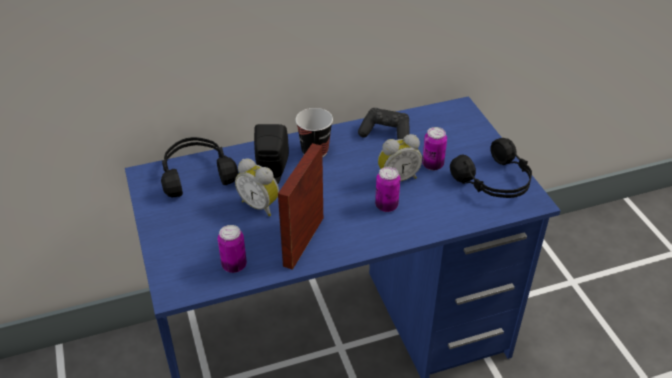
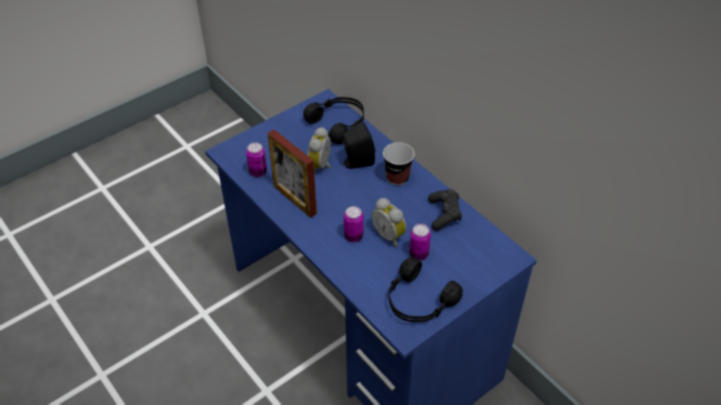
camera: 70 degrees right, 5 degrees up
picture frame [278,143,323,270] -> picture frame turned 135 degrees counterclockwise [268,130,317,218]

